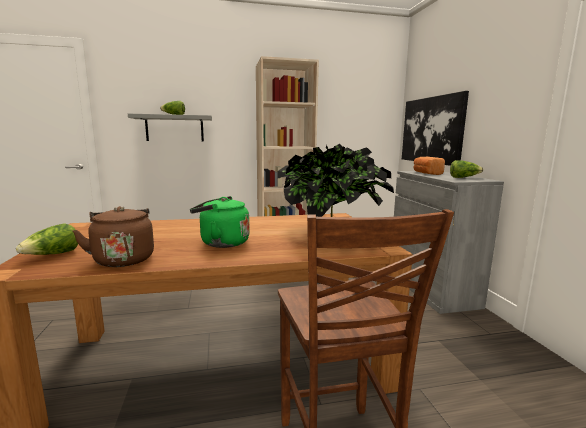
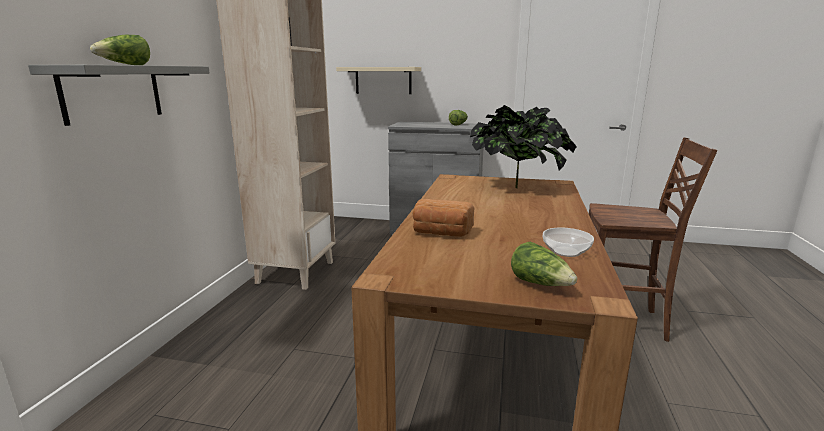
camera: 65 degrees left, 5 degrees up
brown kettle [72,206,154,267] -> bowl [543,228,594,257]
green kettle [190,196,250,248] -> none
picture [402,91,469,166] -> beige shelf [336,67,421,94]
bread [413,157,445,175] -> bread moved to [413,199,474,237]

